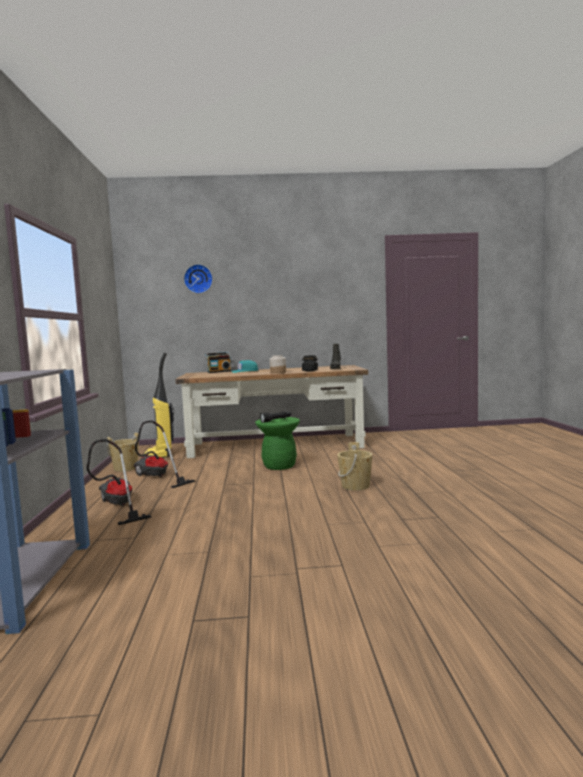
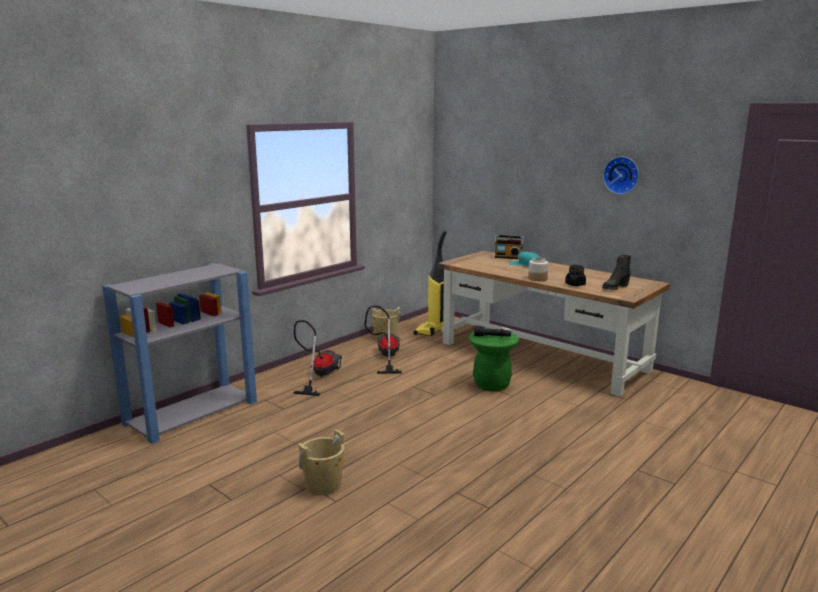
camera: 45 degrees right, 10 degrees up
wall clock [184,264,213,293] -> wall clock moved to [603,156,639,194]
beige bucket [337,442,373,491] -> beige bucket moved to [298,429,345,495]

